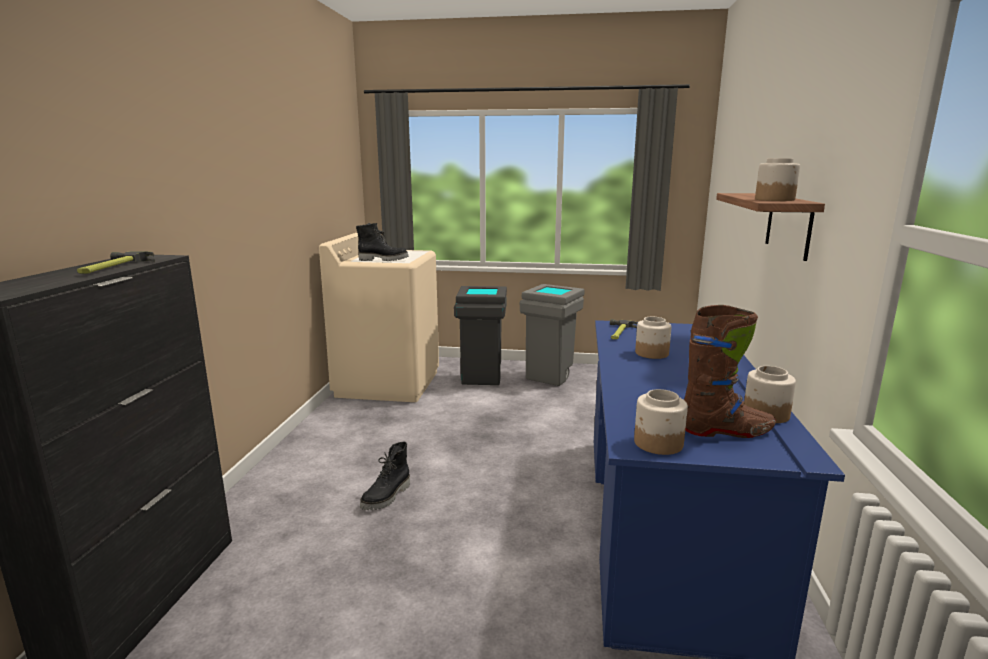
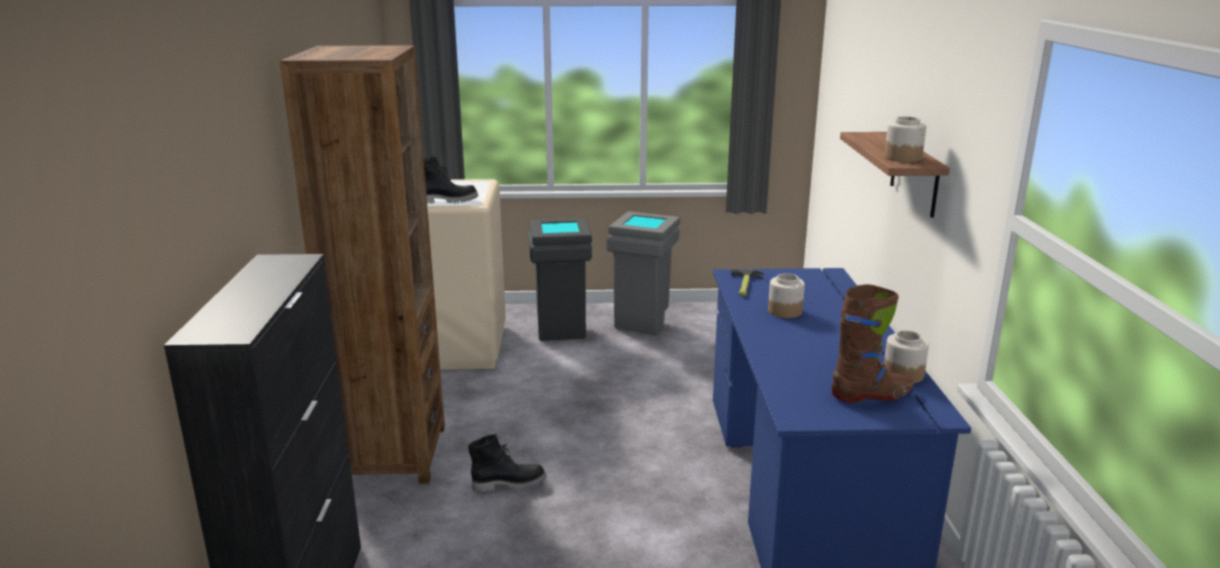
camera: 10 degrees left, 5 degrees up
hammer [77,251,155,274] -> none
black boot [360,442,410,510] -> black boot turned 120 degrees counterclockwise [468,434,546,493]
jar [634,389,688,455] -> none
none -> brown bookcase [280,45,445,484]

